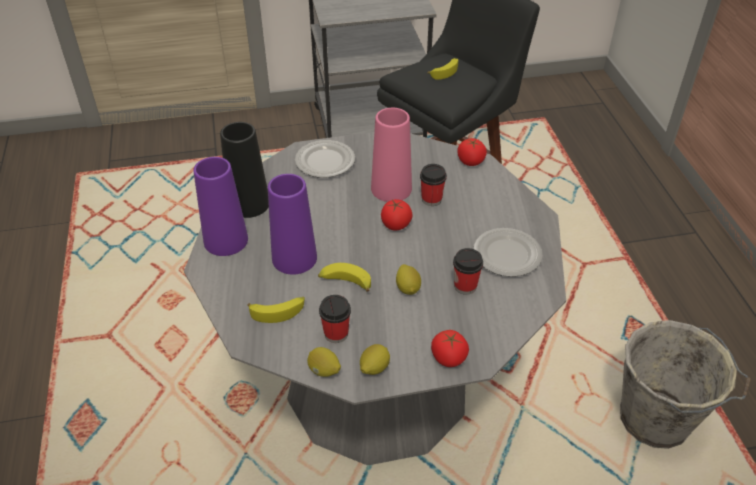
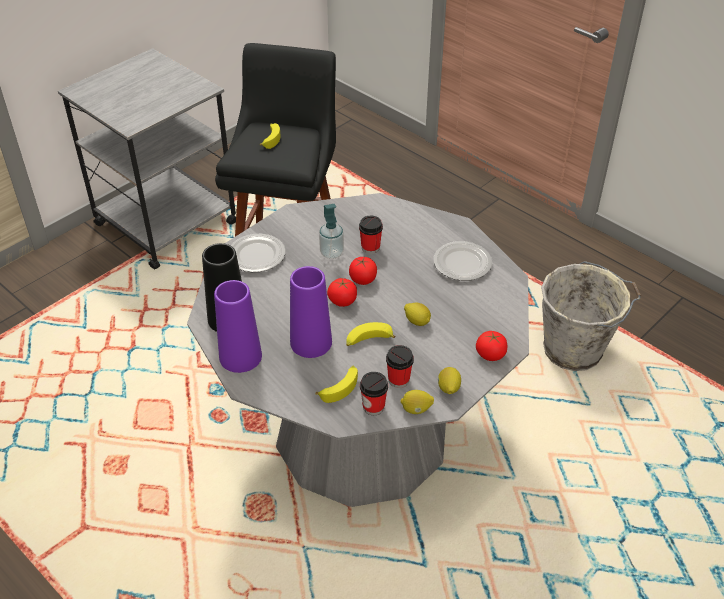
camera: 35 degrees left, 0 degrees up
pink vase [371,108,412,202] -> soap dispenser [319,204,344,259]
cup [453,248,483,295] -> cup moved to [360,372,388,415]
tomato [457,138,487,166] -> tomato moved to [327,278,357,307]

